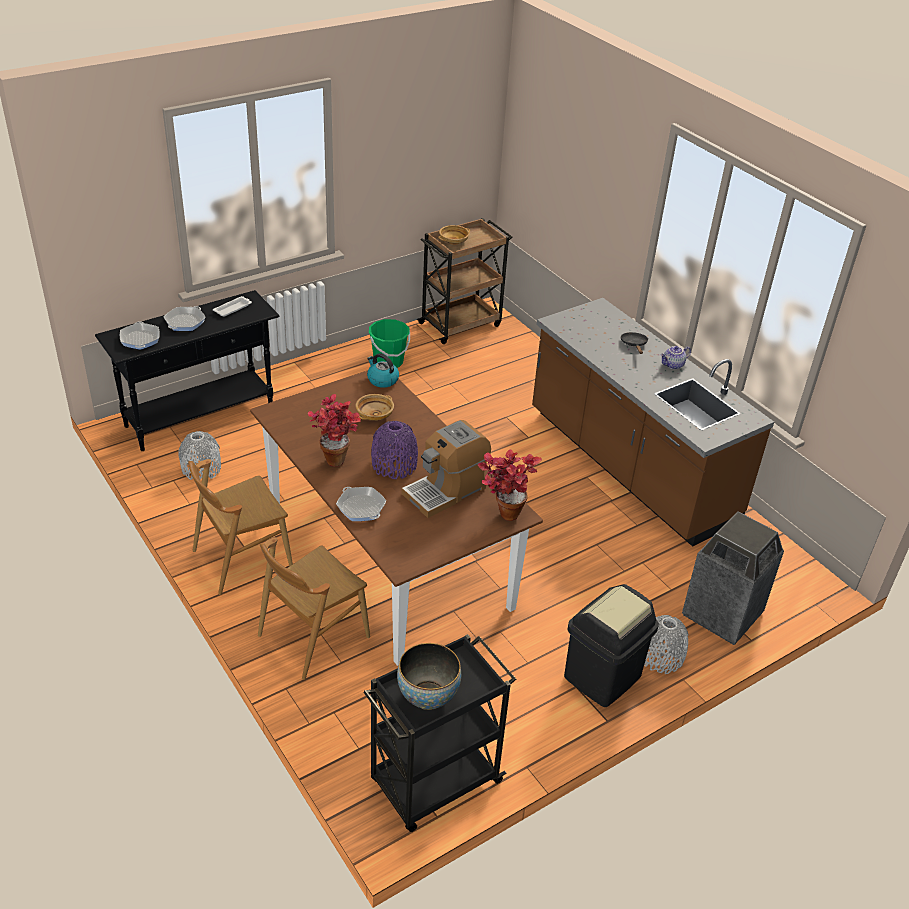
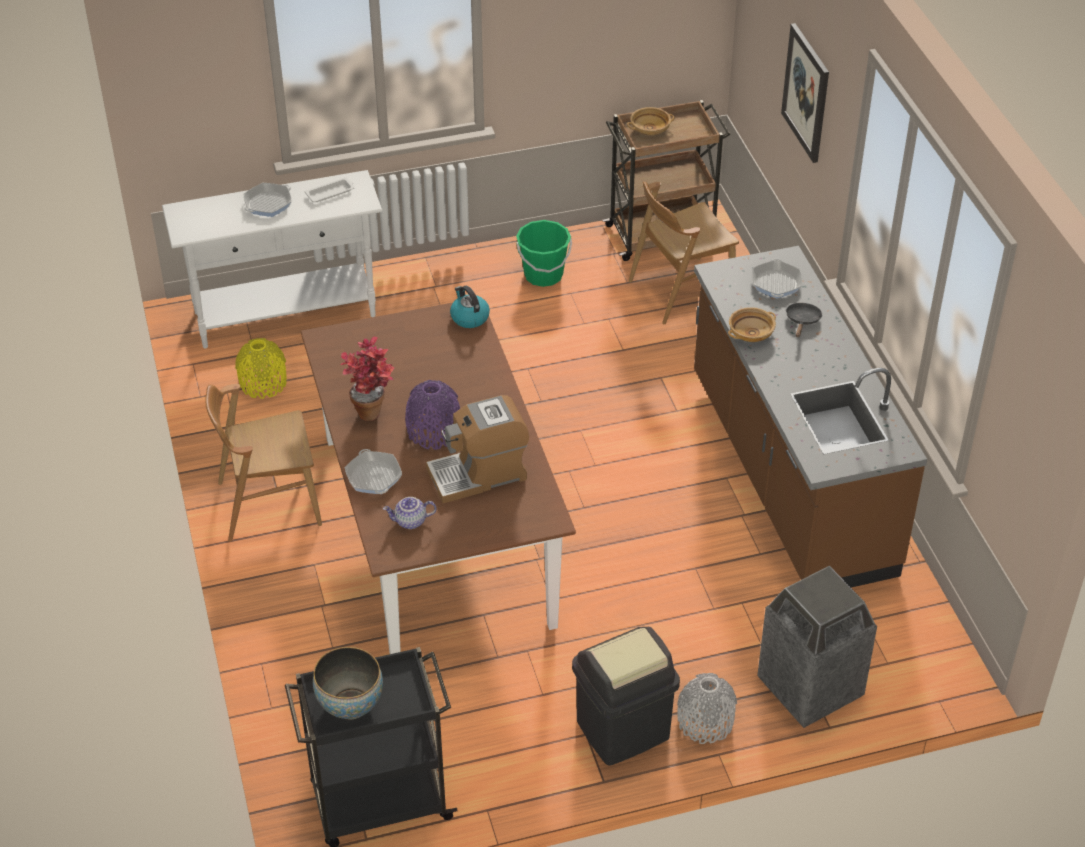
camera: 20 degrees right, 5 degrees up
black console table [95,290,280,451] -> white console table [162,170,382,348]
frying pan [120,321,160,350] -> frying pan moved to [753,258,802,298]
grey vase [178,431,221,480] -> yellow vase [235,338,287,399]
brown chair [258,537,370,680] -> brown chair moved to [629,182,739,324]
beige bowl [356,394,394,421] -> beige bowl moved to [728,307,776,342]
potted plant [478,449,542,521] -> none
teapot [660,346,691,369] -> teapot moved to [383,497,436,529]
none -> picture [781,23,829,163]

